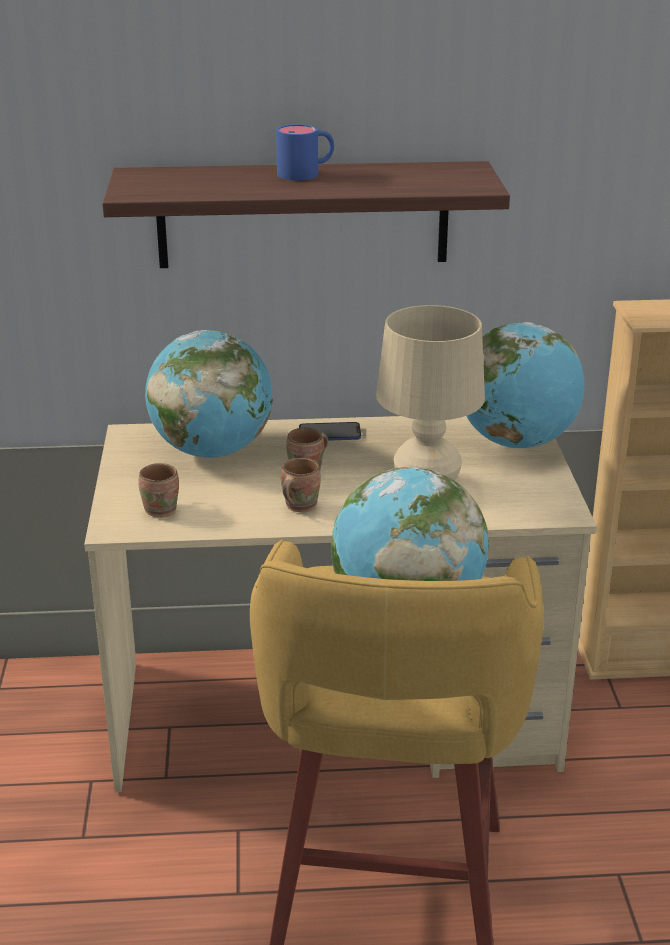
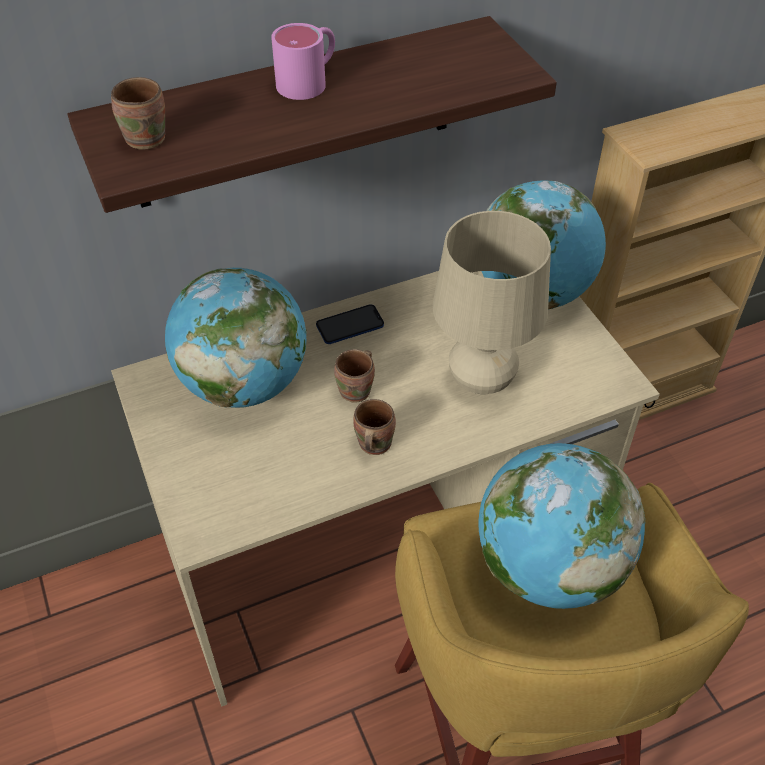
camera: 20 degrees left, 20 degrees up
brown mug [138,463,179,517] -> brown mug moved to [111,77,165,150]
blue mug [276,124,334,180] -> pink mug [271,23,335,100]

